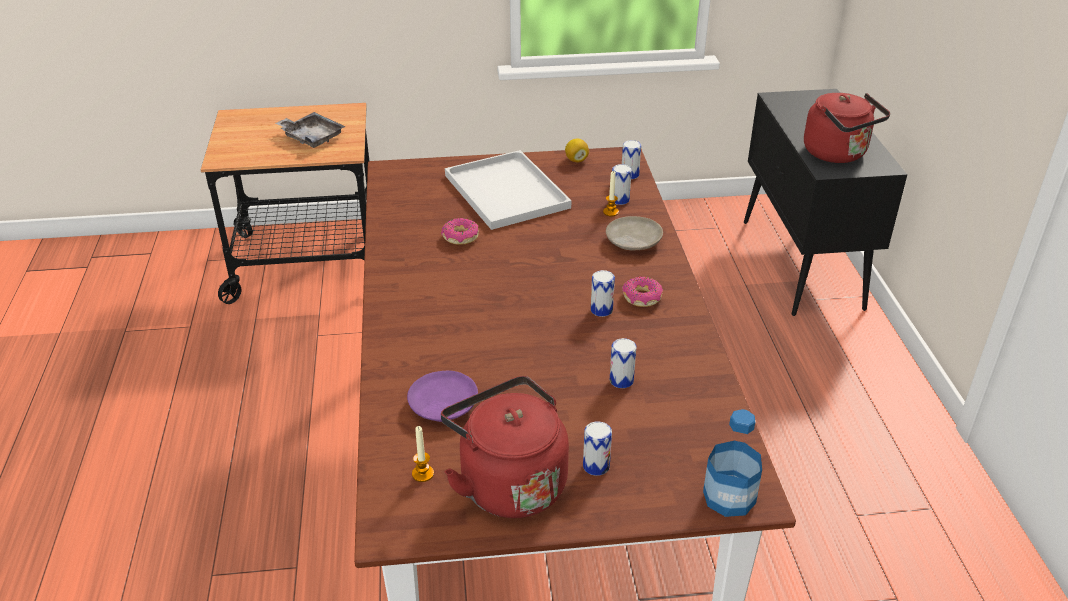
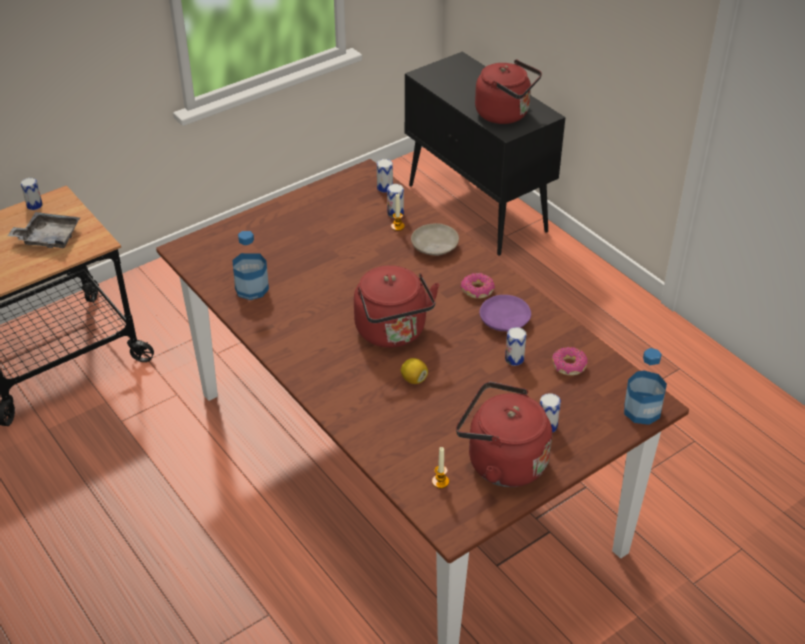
camera: 30 degrees left, 5 degrees up
purple plate [407,371,478,422] -> purple plate moved to [479,295,531,331]
donut [441,218,479,245] -> donut moved to [552,347,587,376]
white tray [445,150,571,230] -> none
lemon [565,139,589,162] -> lemon moved to [401,358,428,384]
can [591,270,615,317] -> can moved to [21,178,43,210]
none -> bottle [232,231,269,300]
none -> red kettle [354,265,439,348]

